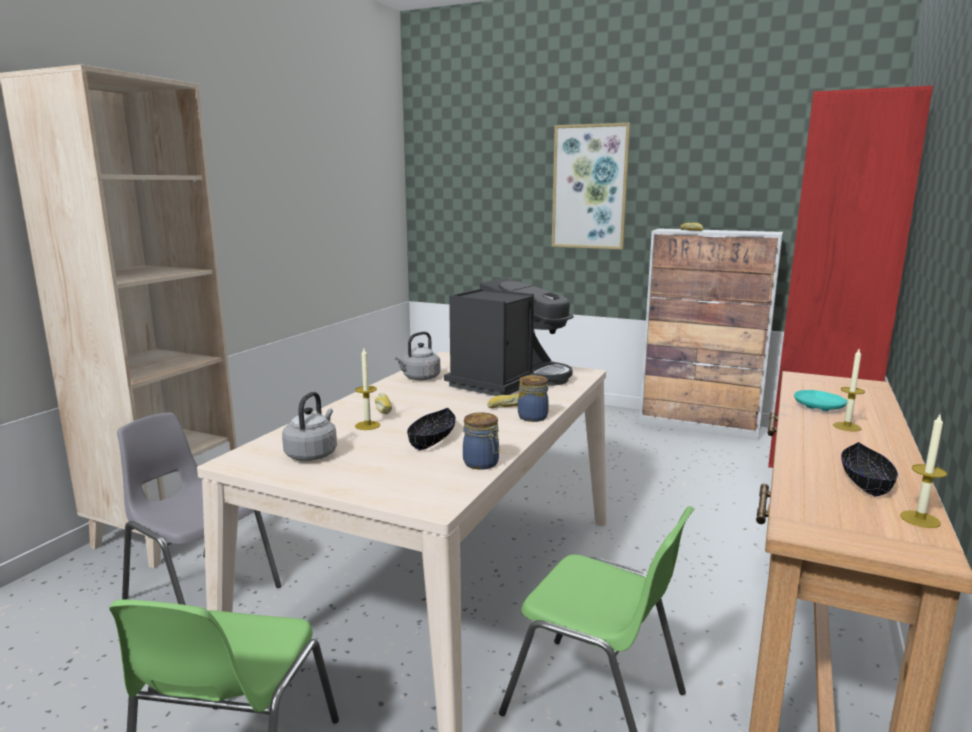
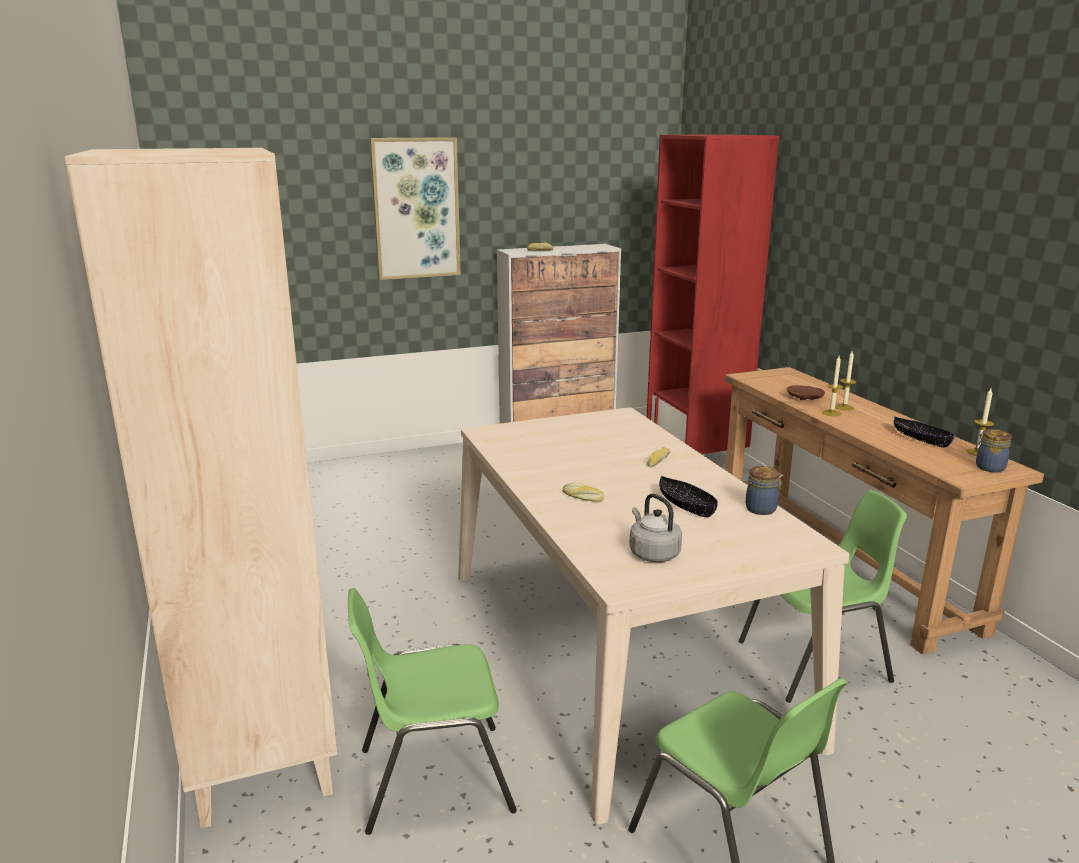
camera: 45 degrees left, 5 degrees up
grey chair [117,412,281,605] -> green chair [348,588,517,835]
candle [355,348,380,430] -> candle moved to [822,356,844,417]
grey kettle [395,332,440,380] -> none
coffee machine [444,278,574,396] -> none
jar [518,375,549,422] -> jar moved to [974,429,1012,473]
turquoise plate [794,390,847,411] -> brown plate [787,385,825,400]

